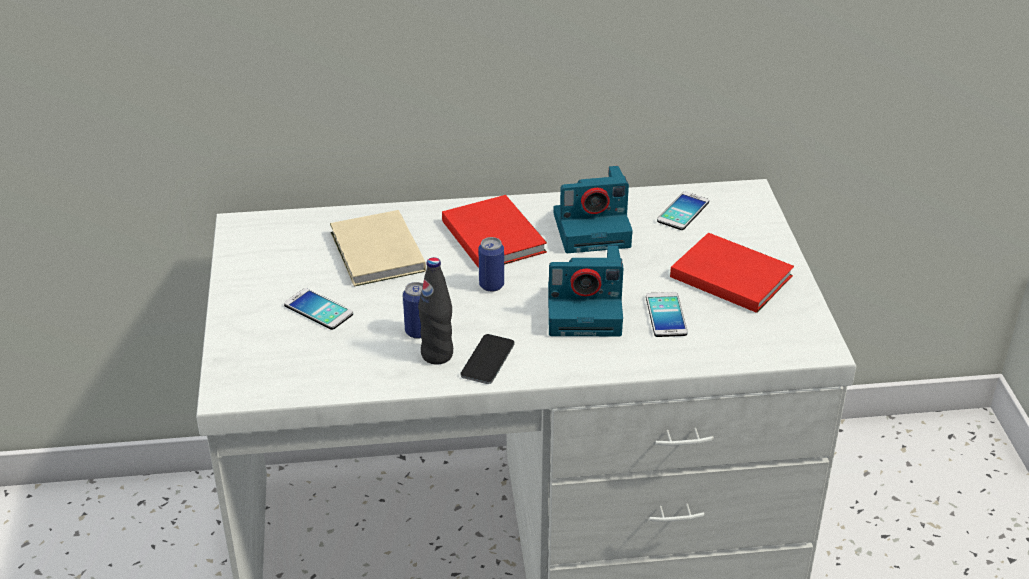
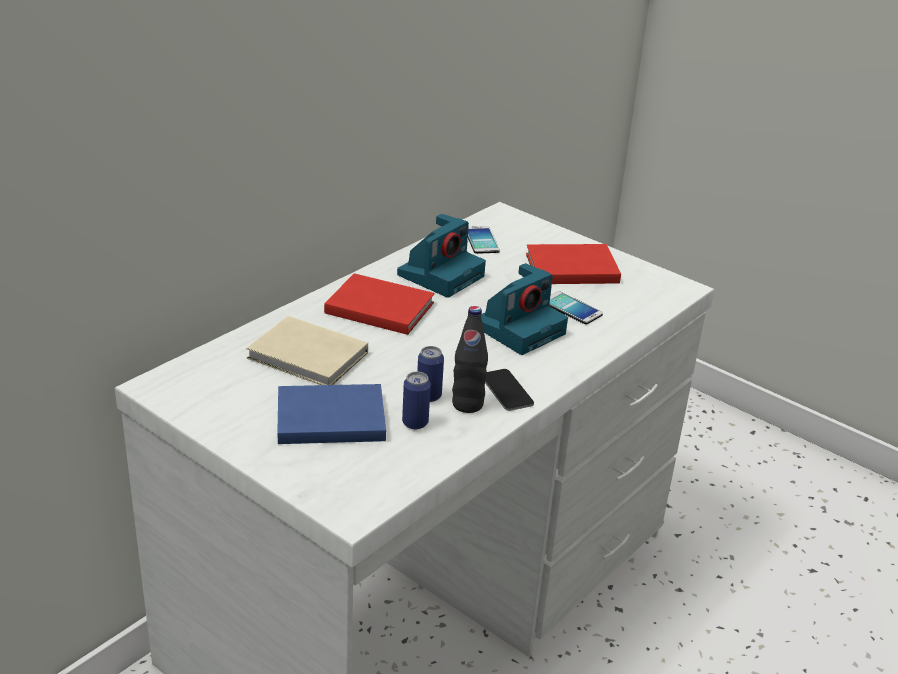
camera: 45 degrees left, 5 degrees down
phone [284,288,353,330] -> blue book [277,384,386,444]
can [479,237,504,292] -> can moved to [402,372,431,429]

